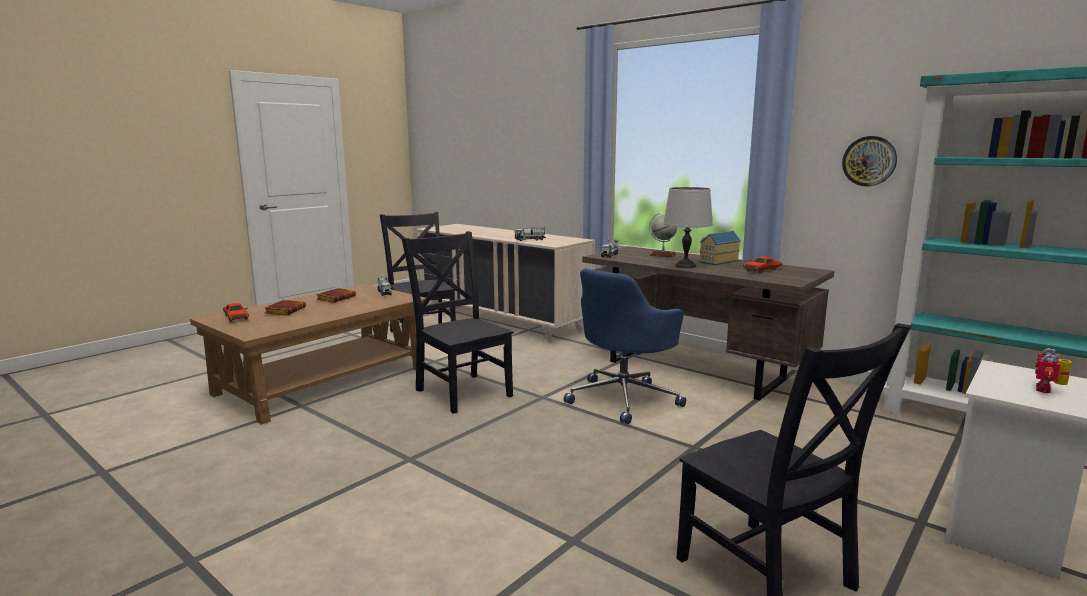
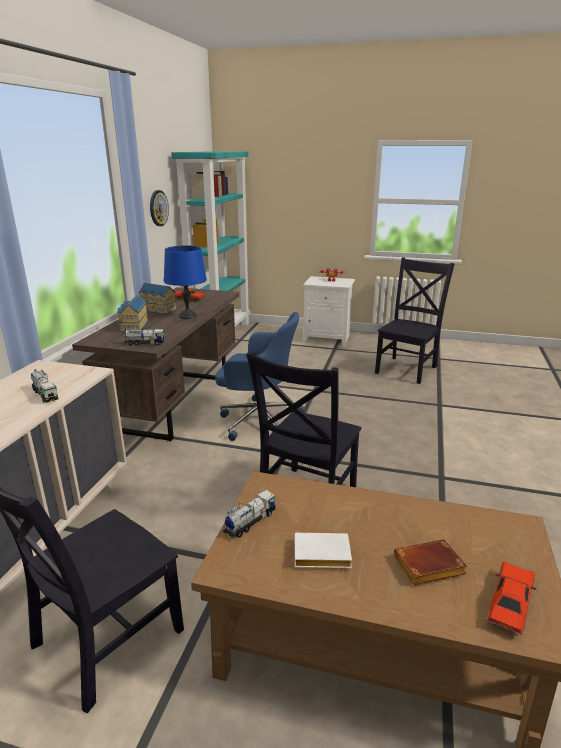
camera: 115 degrees left, 10 degrees up
brown book [316,288,356,303] -> white book [295,532,352,568]
globe [649,213,677,257] -> toy house [117,294,148,333]
grey table lamp [663,187,713,268] -> blue table lamp [164,246,207,319]

